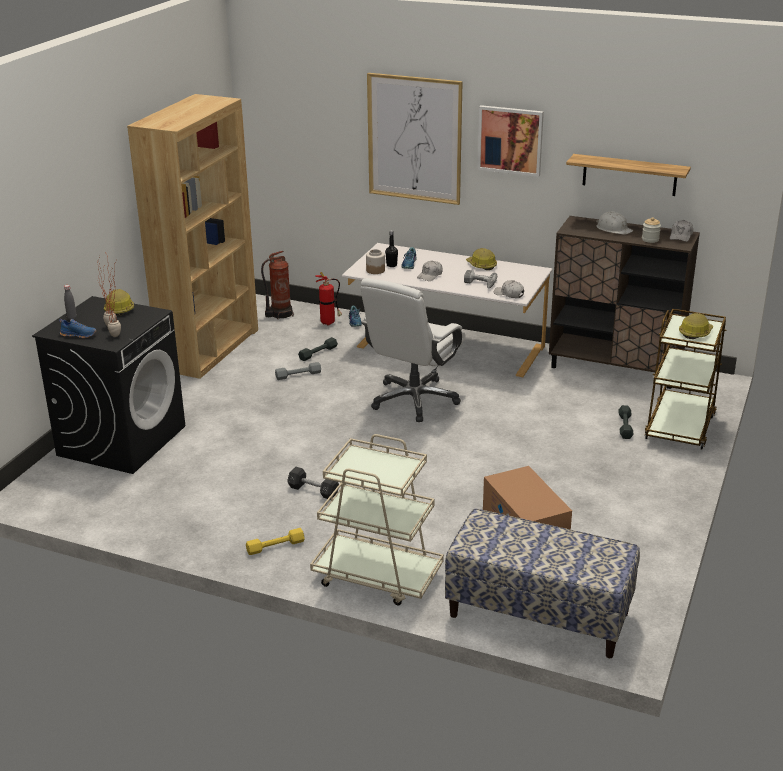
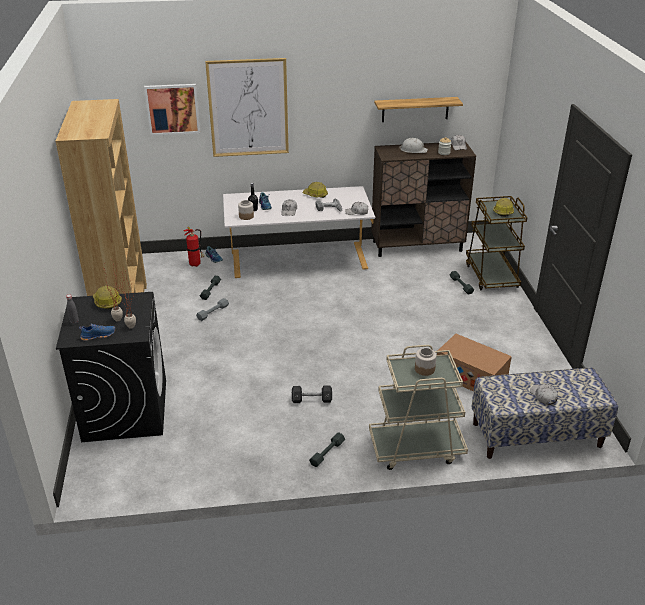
camera: 30 degrees left, 5 degrees up
yellow dumbbell [246,528,305,555] -> grey dumbbell [309,432,345,467]
fire extinguisher [261,251,294,319] -> none
white office chair [361,278,466,422] -> none
picture [477,105,544,177] -> picture moved to [144,84,200,136]
none -> jar [415,348,437,376]
none -> white cap [530,384,558,405]

